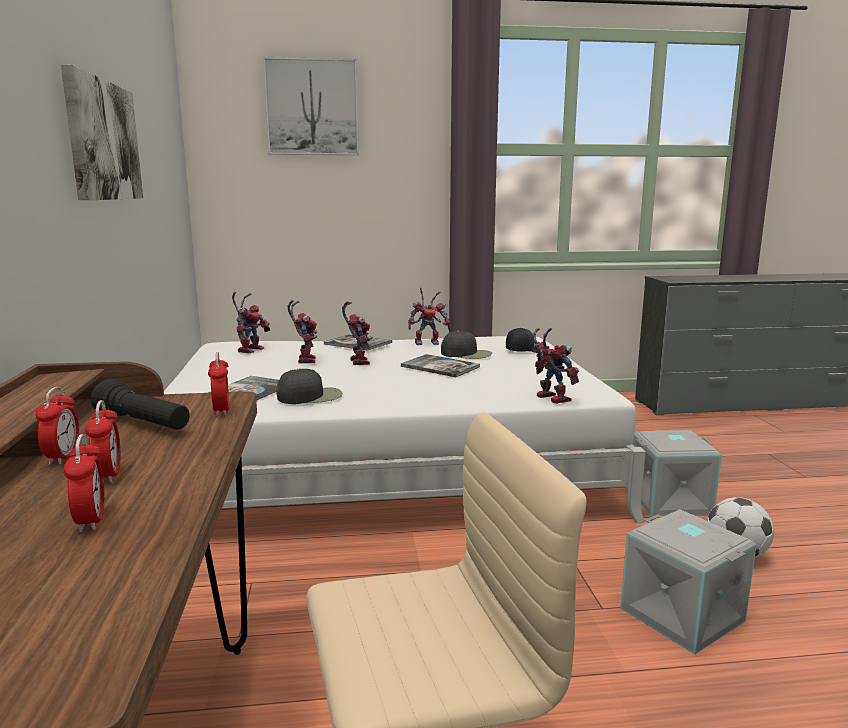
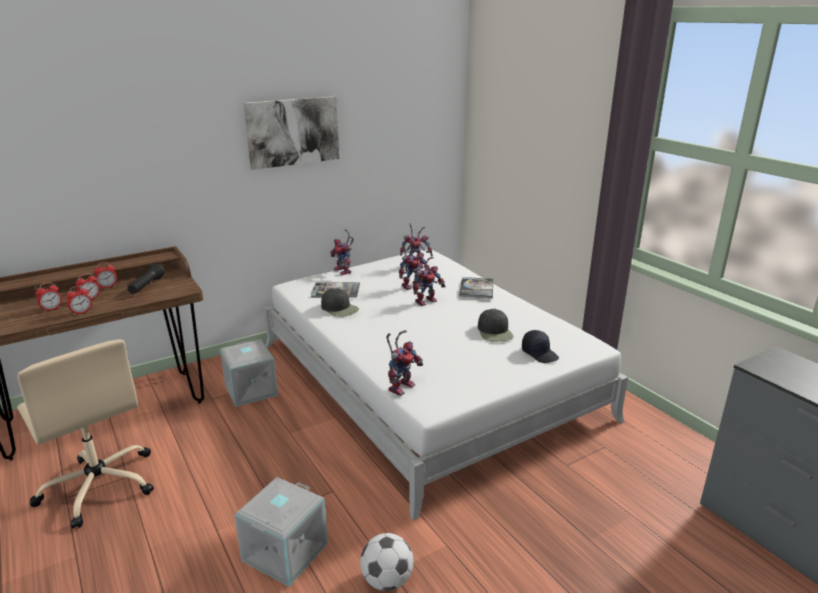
camera: 65 degrees right, 10 degrees up
alarm clock [208,352,229,416] -> alarm clock moved to [66,286,92,315]
picture [263,57,359,155] -> none
book [401,354,480,377] -> none
toy robot [408,288,451,345] -> toy robot moved to [330,229,353,275]
grey storage box [632,430,722,517] -> grey storage box moved to [220,339,278,407]

